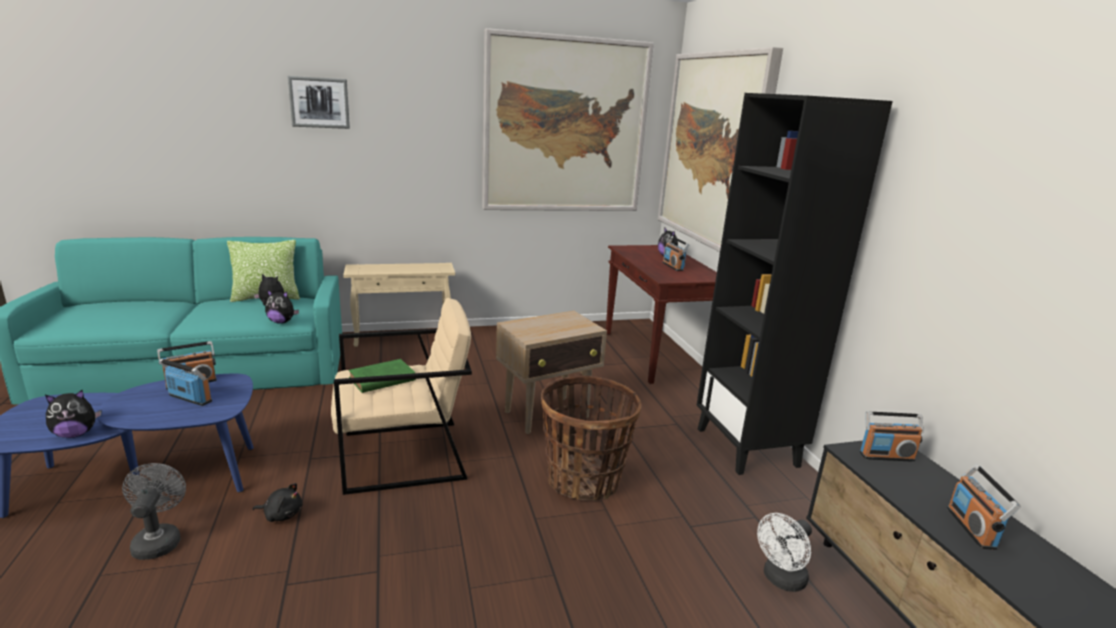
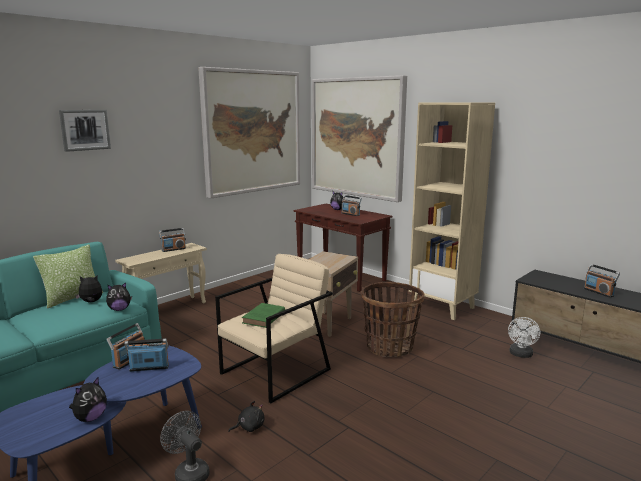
camera: 30 degrees left, 5 degrees down
black bookcase [696,93,893,475] -> beige bookcase [409,103,495,320]
radio [859,412,923,462] -> radio moved to [159,228,186,252]

